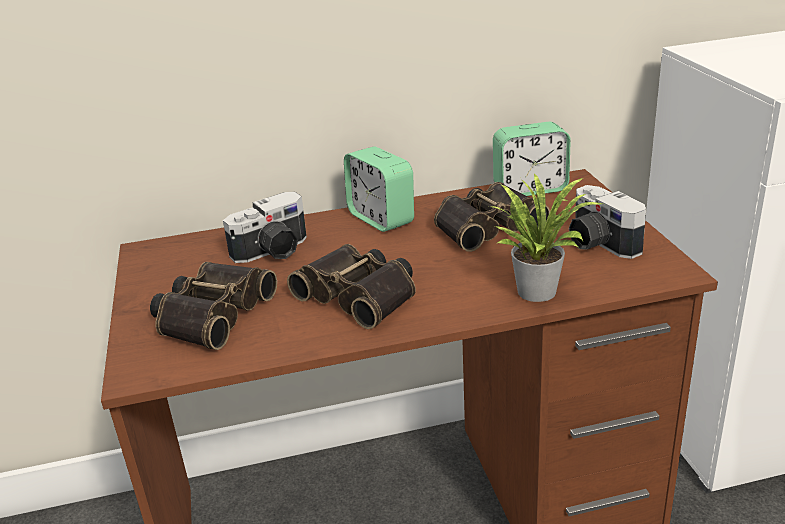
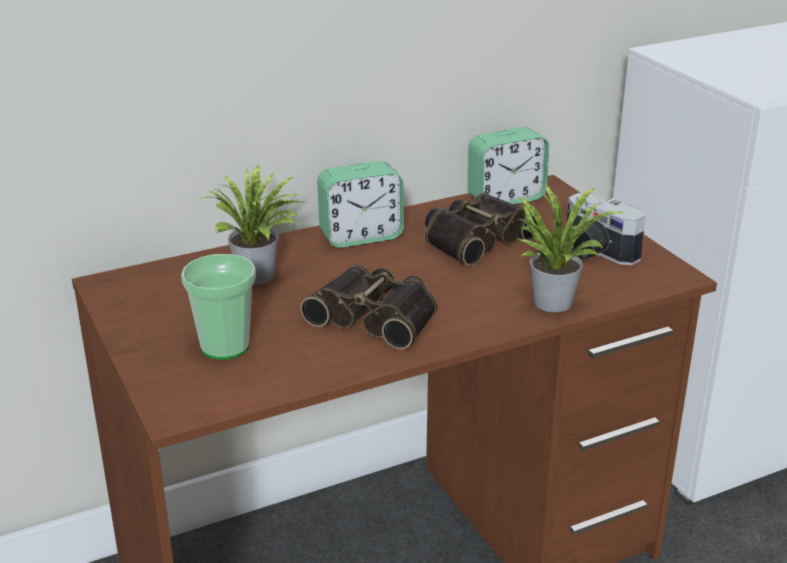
camera: 15 degrees left, 0 degrees up
binoculars [150,262,277,350] -> cup [181,254,256,360]
camera [223,192,307,263] -> potted plant [200,165,304,285]
alarm clock [344,146,414,232] -> alarm clock turned 60 degrees counterclockwise [317,161,404,248]

